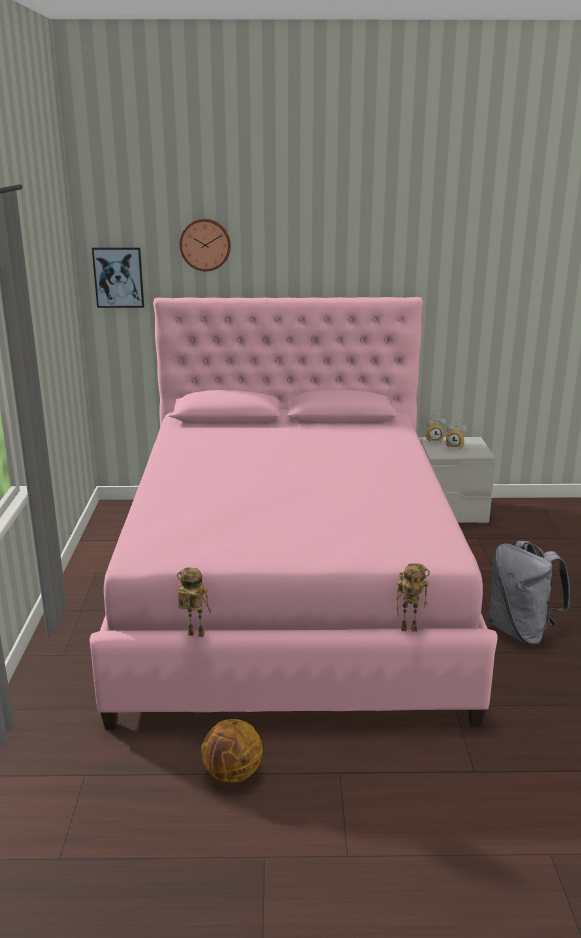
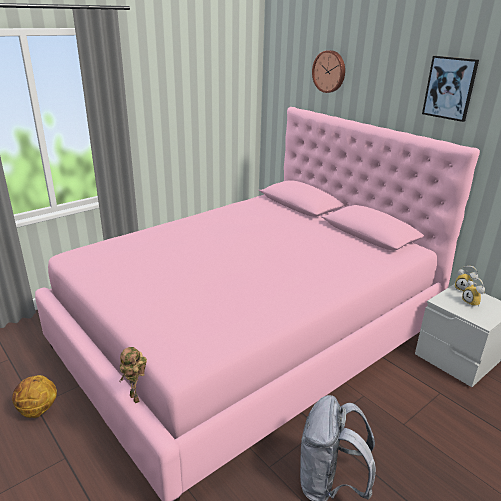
camera: 50 degrees right, 5 degrees up
picture [92,247,144,308] -> picture moved to [422,56,479,122]
toy robot [177,567,211,637] -> none

